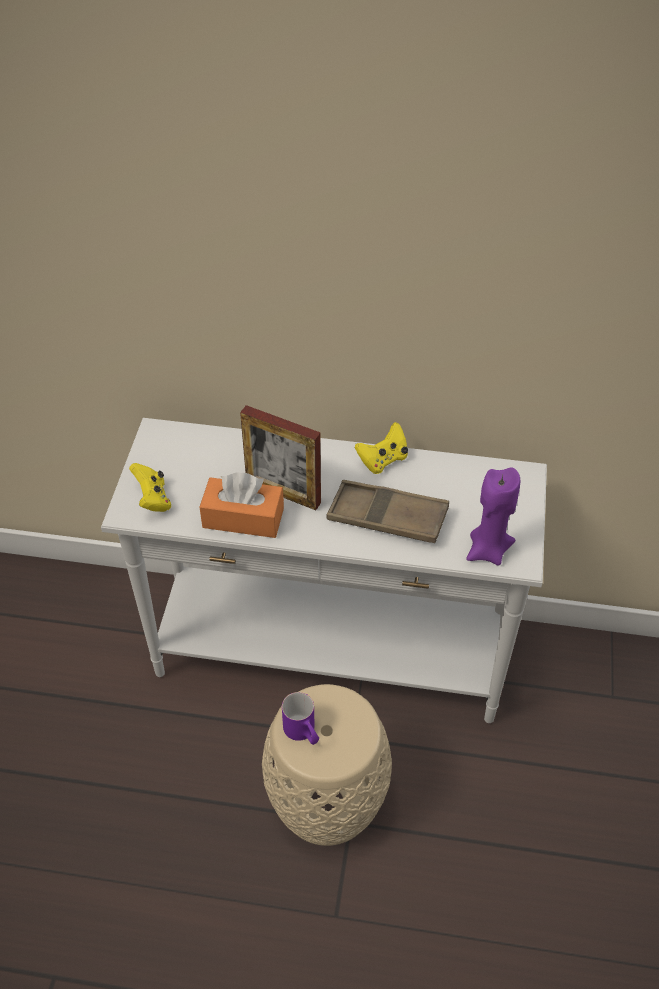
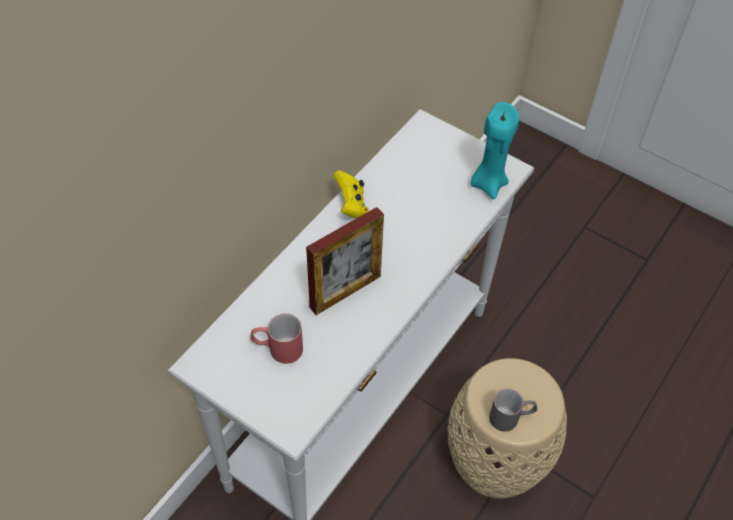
camera: 65 degrees left, 5 degrees up
yellow game controller [129,463,171,512] -> none
orange tissue box [200,473,284,538] -> none
purple mug [282,692,319,745] -> grey mug [489,388,537,432]
brown tray [327,480,449,543] -> none
purple candle [466,467,520,566] -> turquoise candle [471,102,519,200]
none -> red mug [250,313,303,364]

